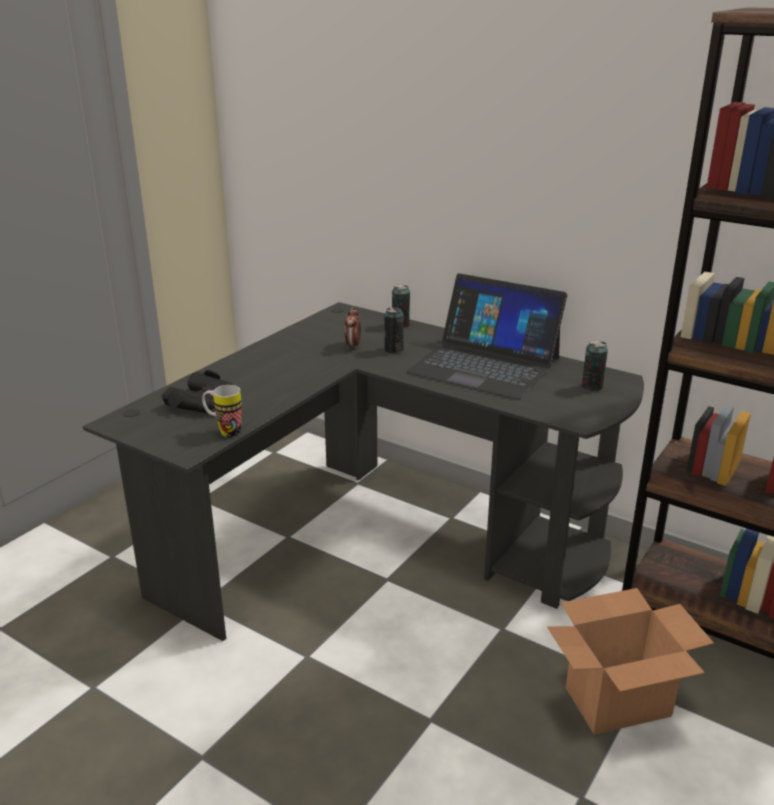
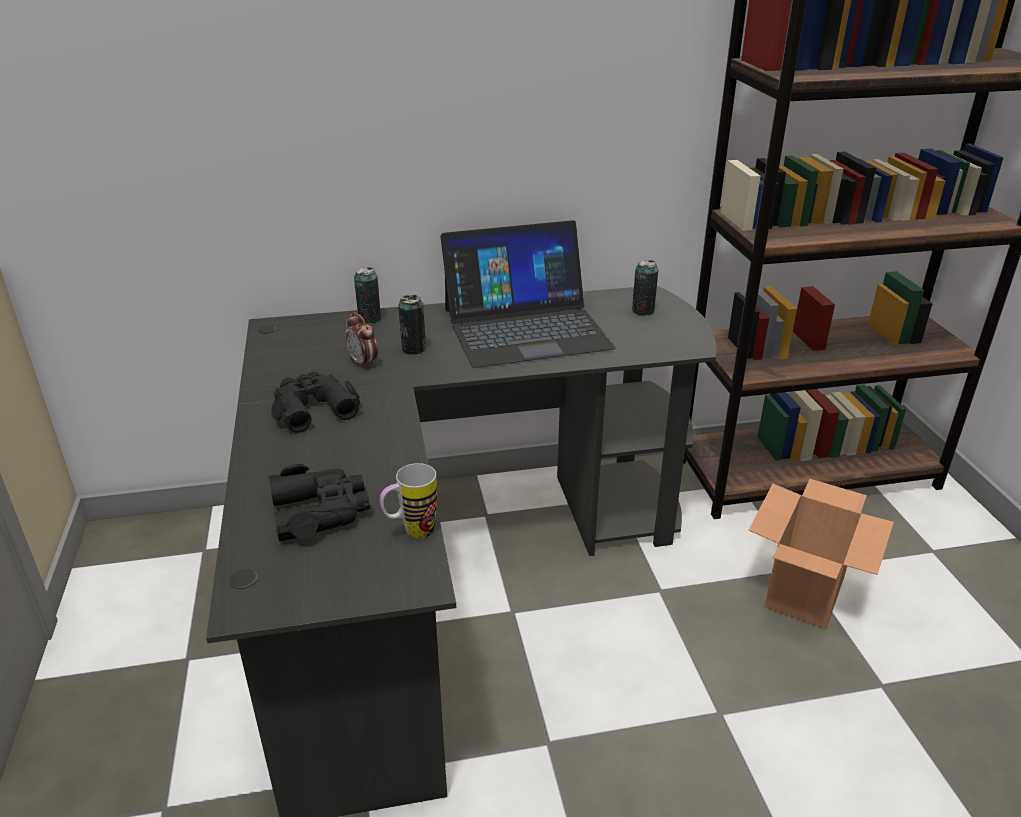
camera: 45 degrees left, 5 degrees up
none -> black binoculars [271,371,360,433]

